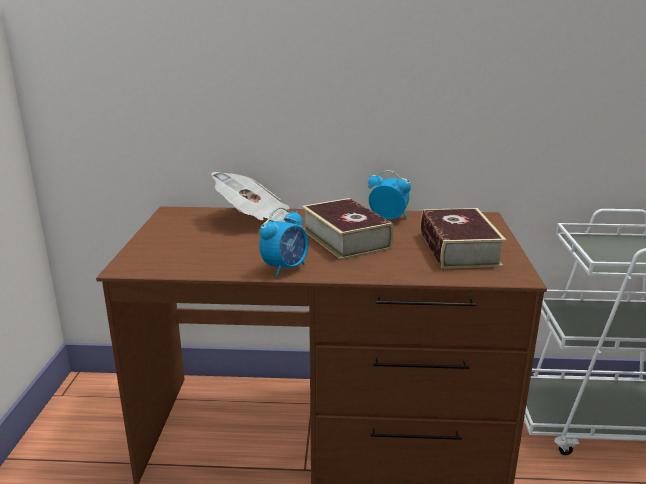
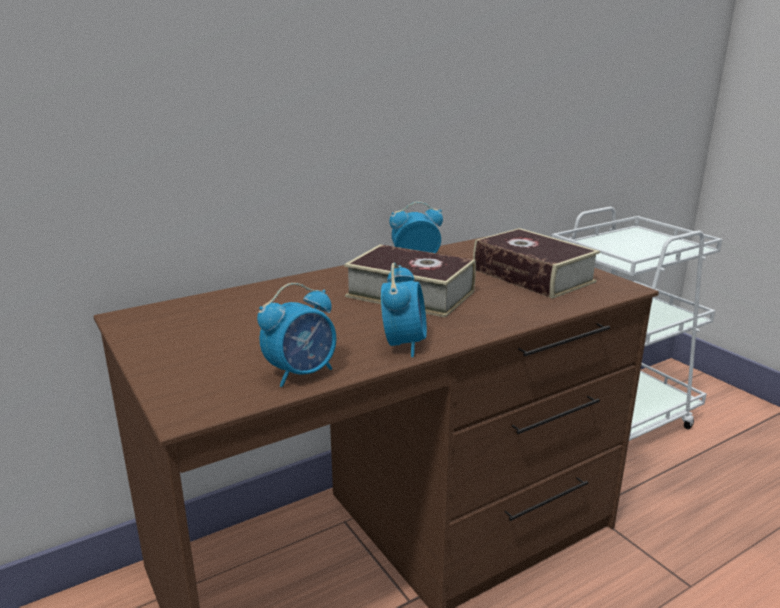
camera: 35 degrees left, 0 degrees up
newspaper [211,172,290,222] -> none
none -> alarm clock [257,283,336,387]

